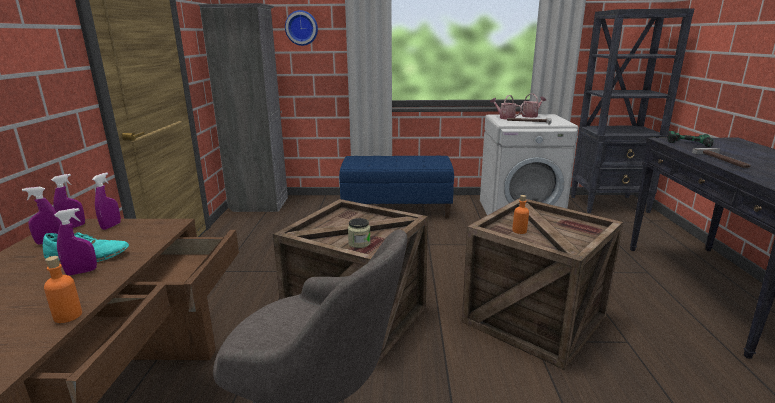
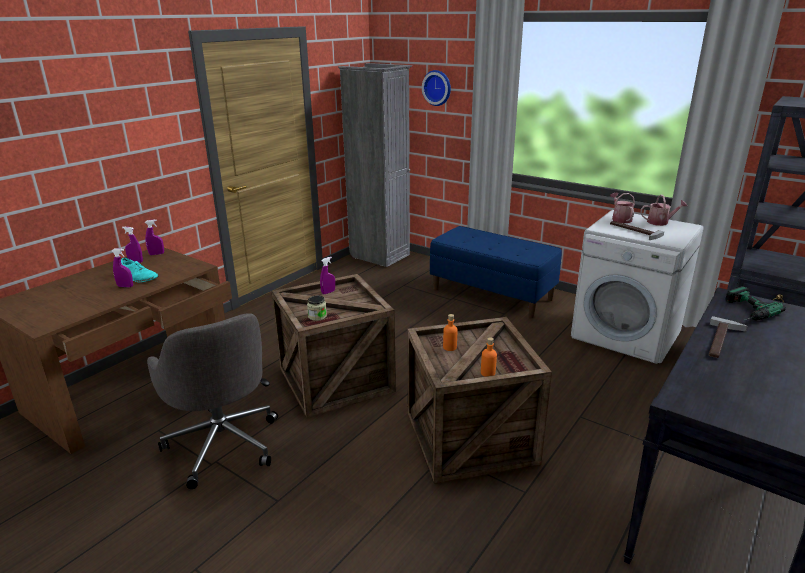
camera: 35 degrees right, 5 degrees up
orange bottle [44,256,82,323] -> orange bottle moved to [481,337,497,377]
purple spray bottle [92,172,121,230] -> purple spray bottle moved to [320,257,335,294]

